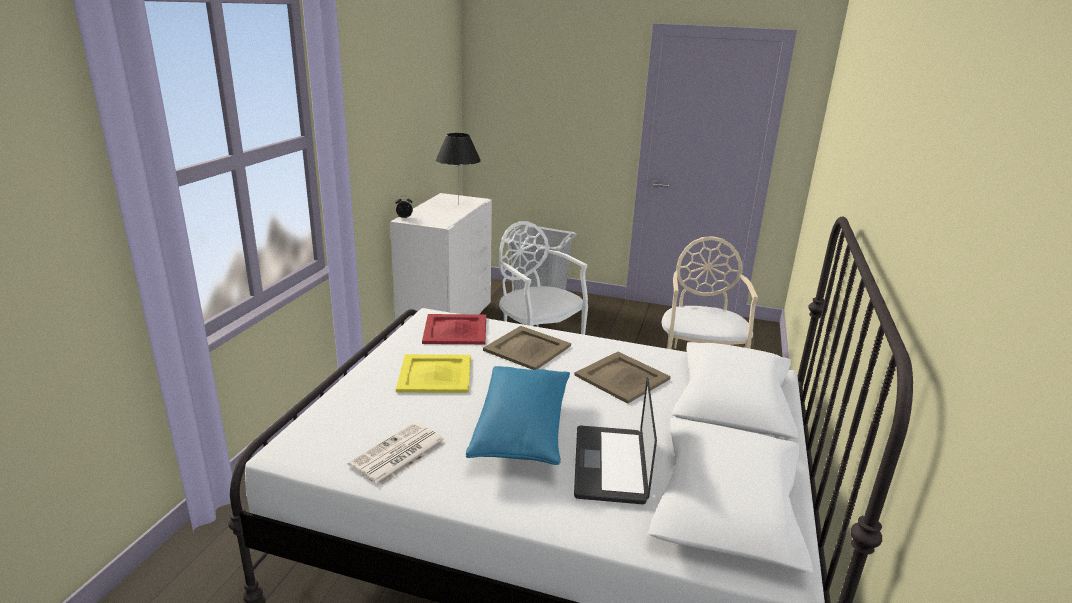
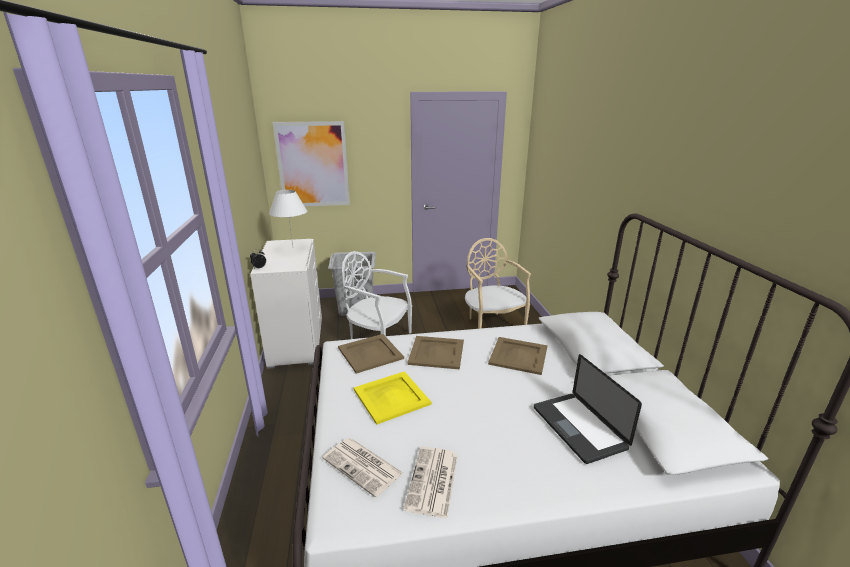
camera: 25 degrees left, 0 degrees up
red tray [422,314,486,344] -> beige tray [338,334,404,374]
black table lamp [436,133,481,203] -> white table lamp [269,190,307,246]
blue pillow [466,366,570,465] -> none
none -> picture [273,121,350,206]
none -> newspaper [323,438,403,497]

